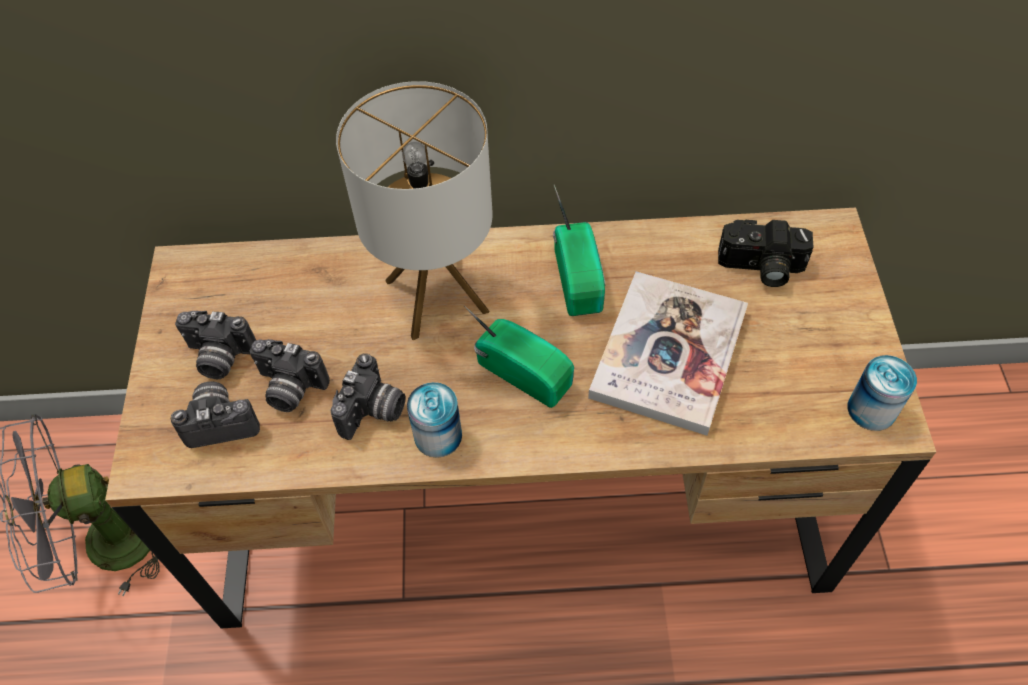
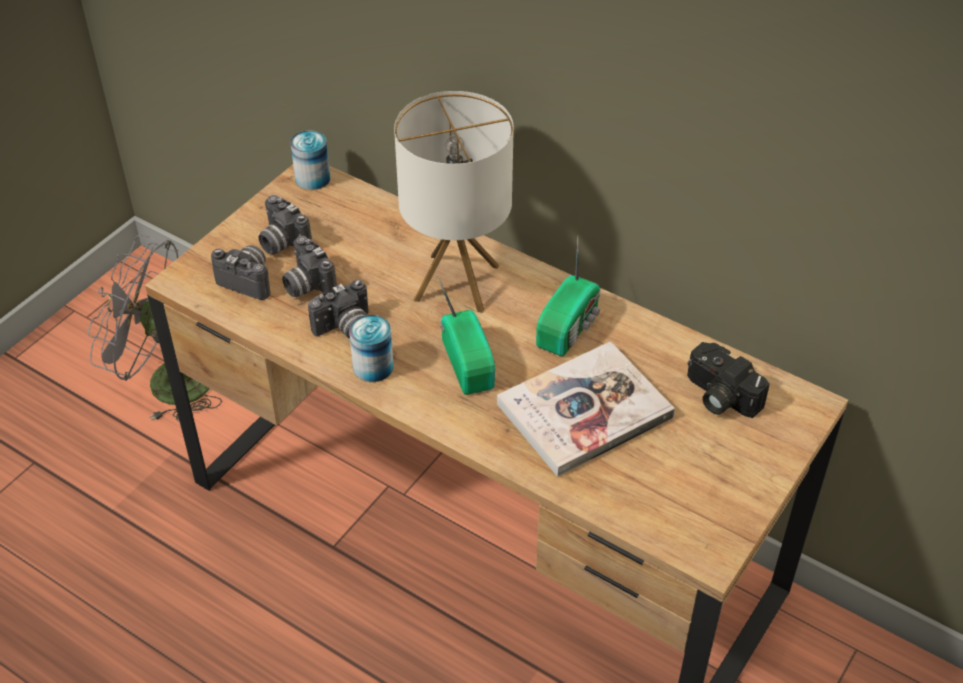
camera: 35 degrees right, 10 degrees down
can [847,355,917,431] -> can moved to [290,130,330,190]

